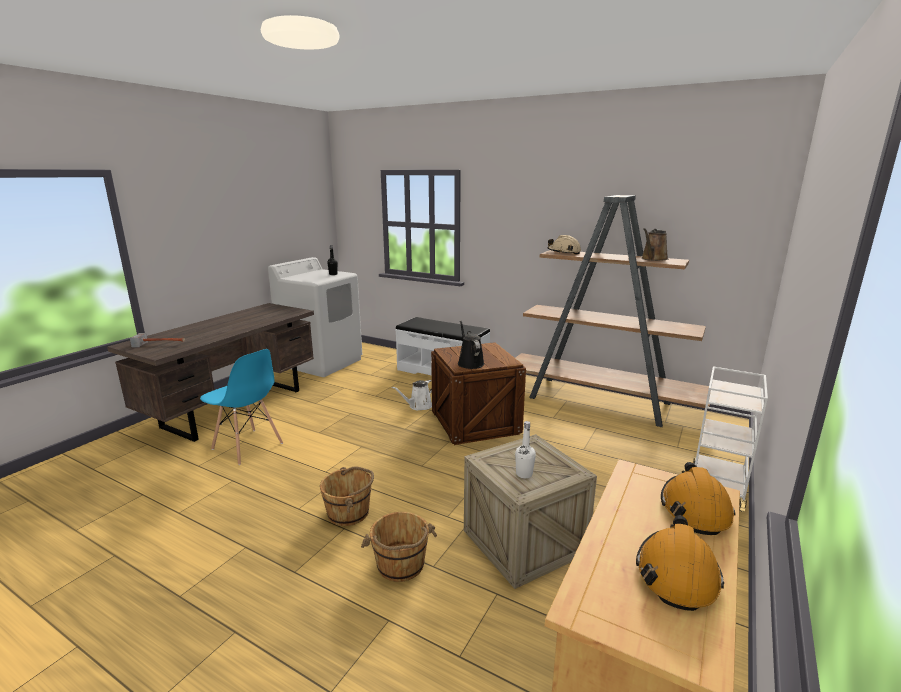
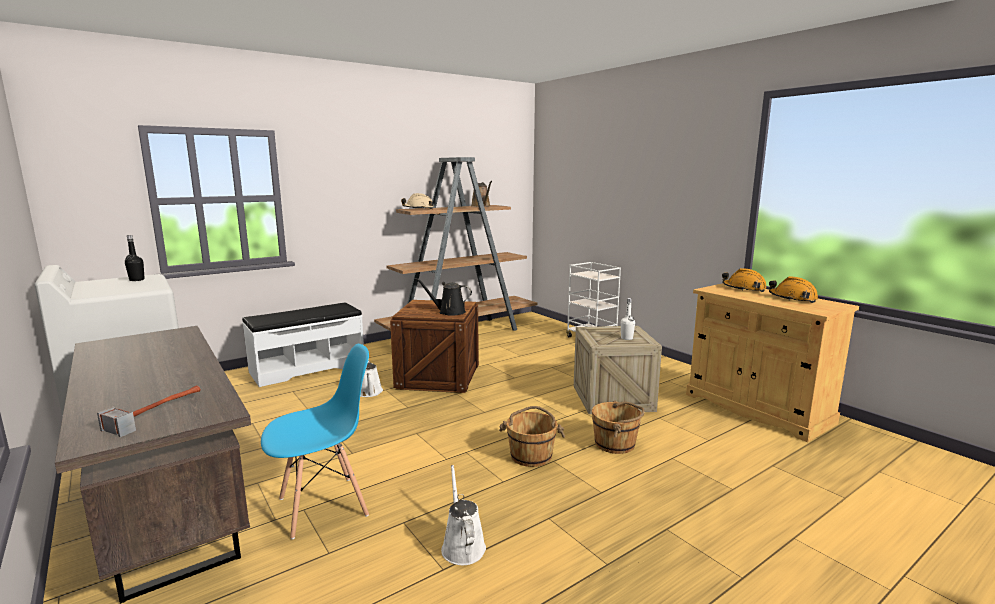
camera: 65 degrees left, 5 degrees down
none -> white watering can [441,465,486,565]

